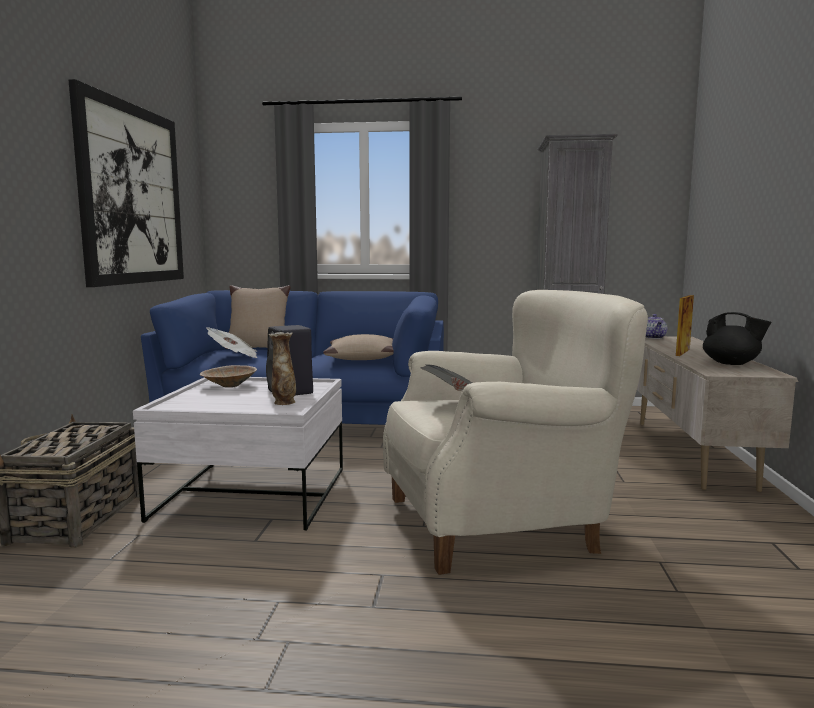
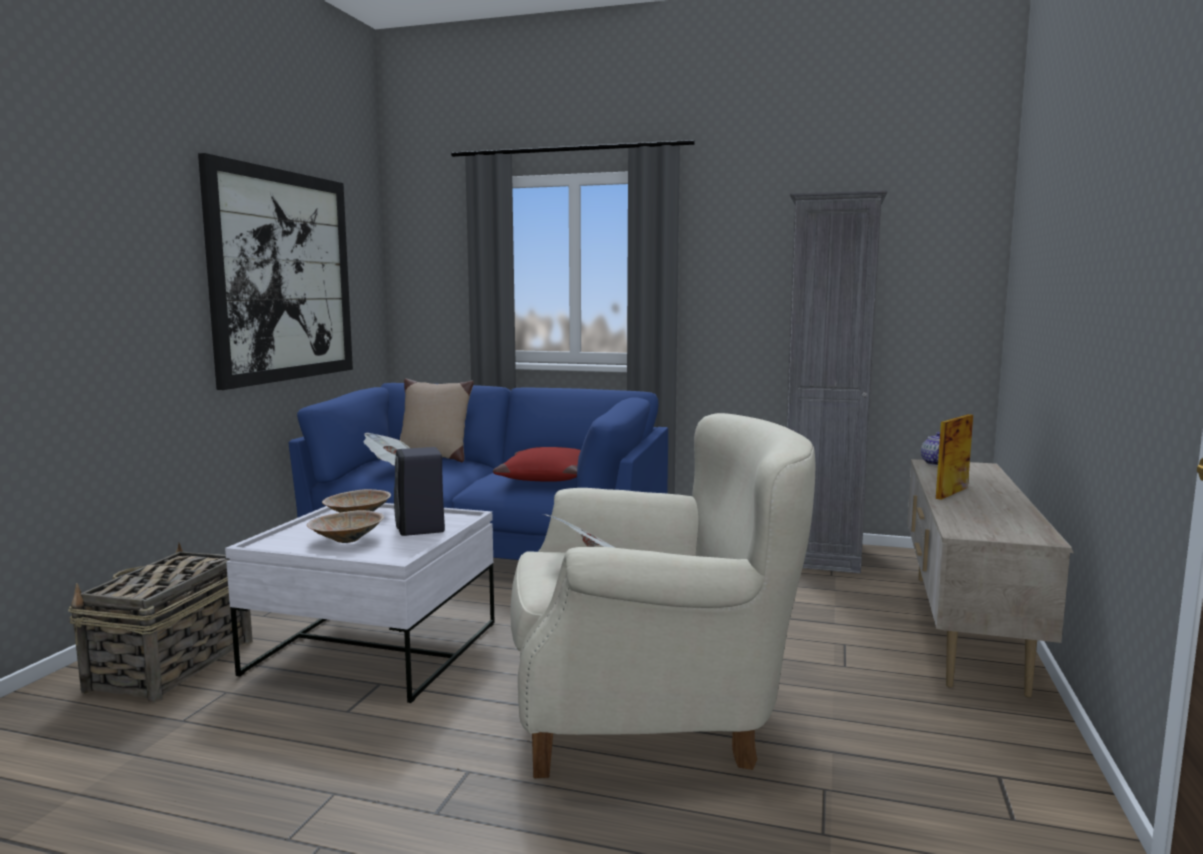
camera: 10 degrees right, 0 degrees up
vase [269,332,296,405] -> none
beige pillow [323,334,394,360] -> red pillow [493,447,581,482]
black teapot [703,312,771,365] -> none
none -> beige bowl [307,510,384,543]

